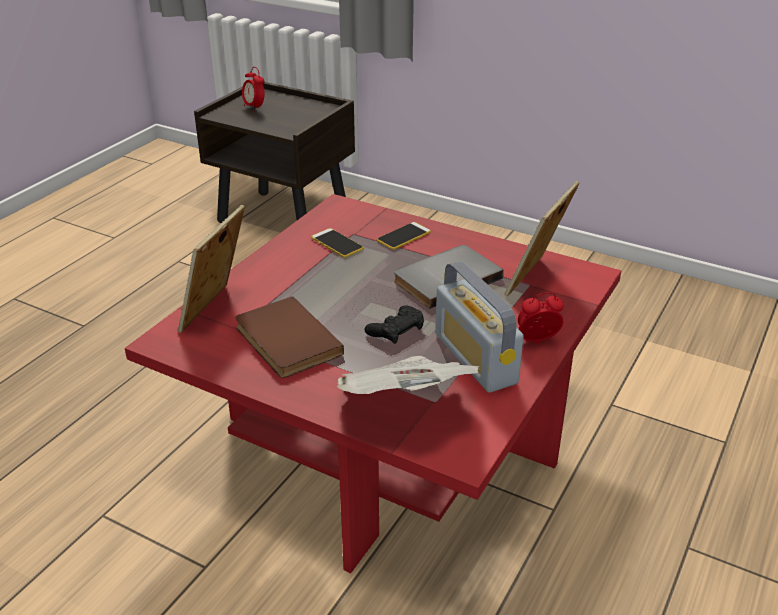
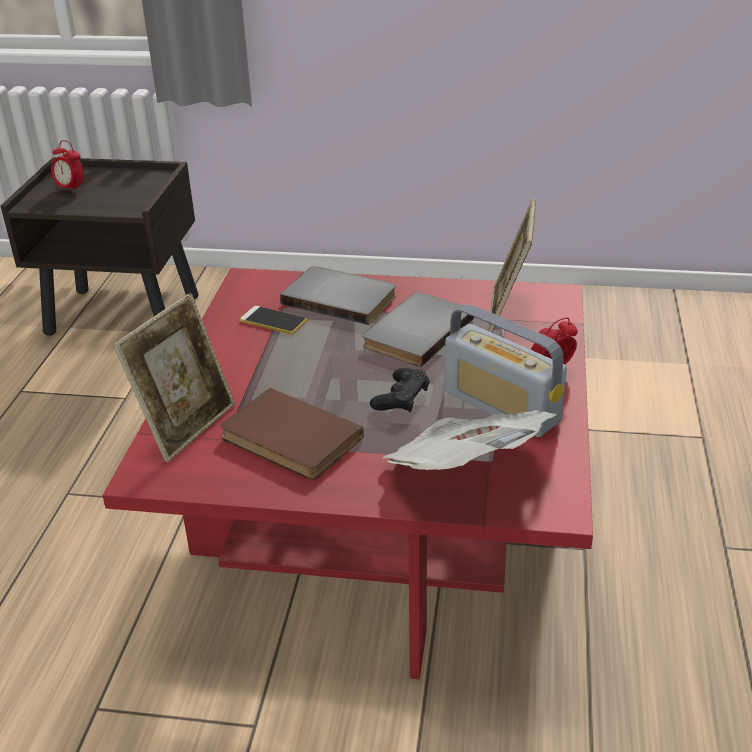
camera: 20 degrees left, 0 degrees up
picture frame [178,205,245,333] -> picture frame turned 150 degrees counterclockwise [113,293,235,462]
phone [376,222,431,250] -> grey book [280,266,396,325]

